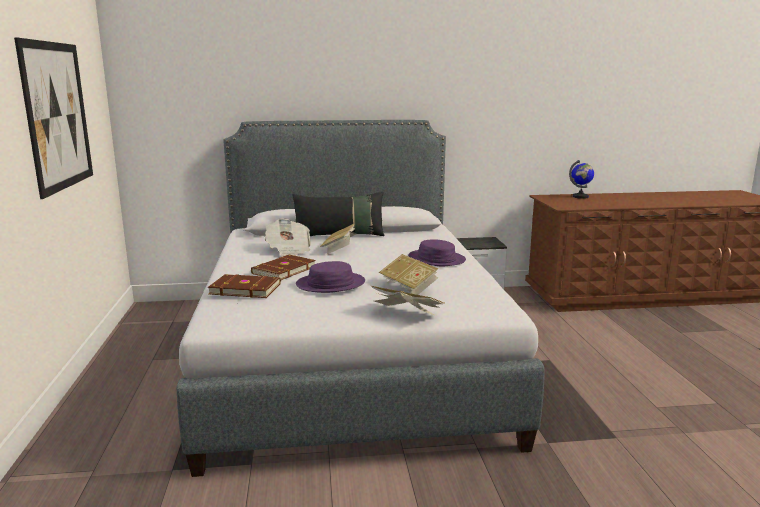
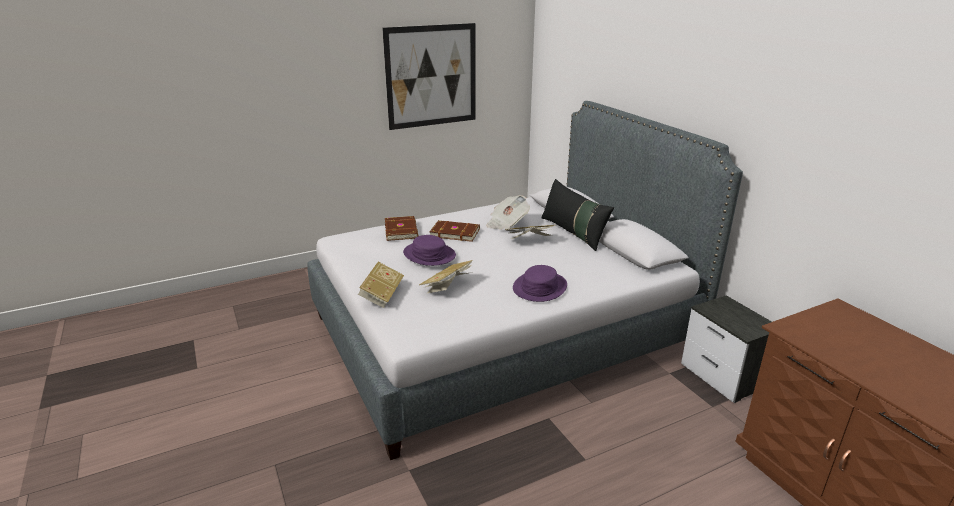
camera: 70 degrees right, 10 degrees up
globe [569,160,594,199] -> none

